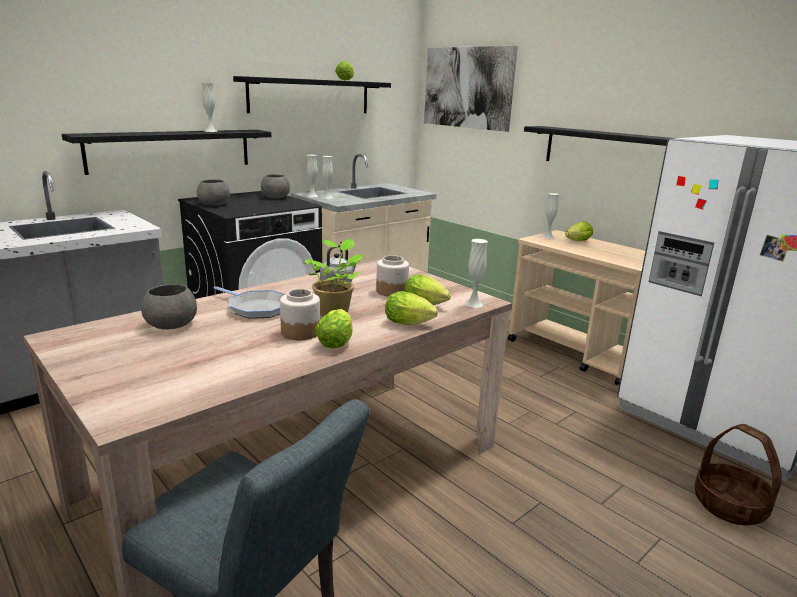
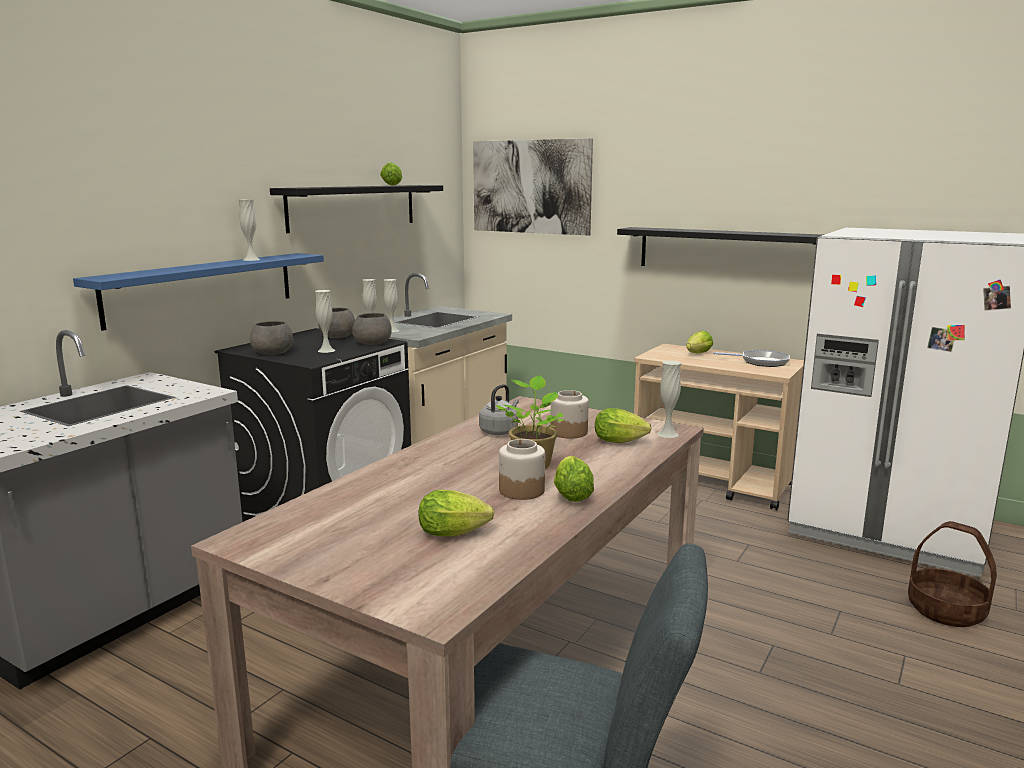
camera: 15 degrees left, 5 degrees down
black shelf [62,130,271,175] -> blue shelf [73,253,324,331]
grey bowl [141,284,197,330] -> grey bowl moved to [353,313,392,345]
frying pan [213,286,286,319] -> frying pan moved to [713,350,790,367]
lettuce [385,291,438,325] -> lettuce moved to [419,490,494,537]
white vase [542,193,559,239] -> white vase moved to [315,290,335,353]

